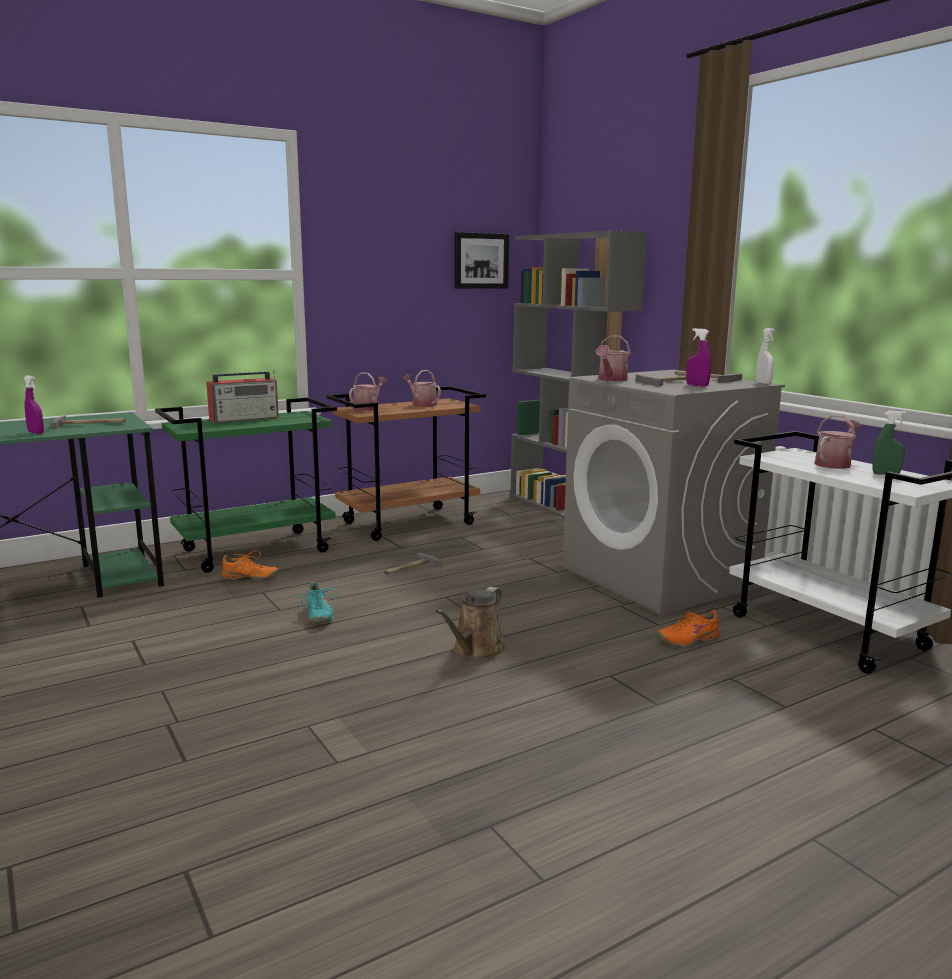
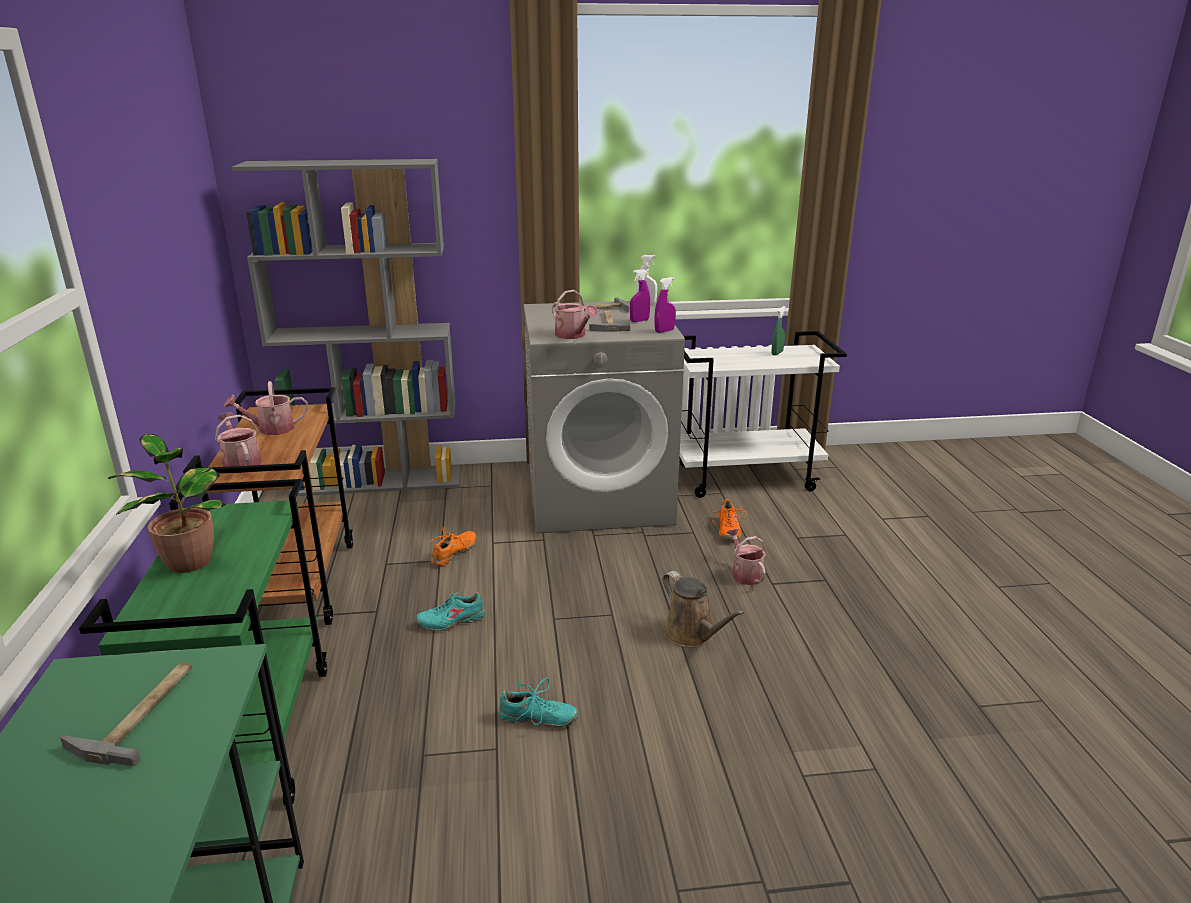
camera: 65 degrees left, 10 degrees up
purple spray bottle [24,375,44,434] -> purple spray bottle moved to [654,277,676,333]
radio [206,370,279,423] -> potted plant [108,434,226,573]
orange shoe [221,550,278,581] -> orange shoe moved to [428,526,477,567]
hammer [384,552,441,575] -> turquoise shoe [416,592,485,631]
picture [454,232,509,289] -> none
watering can [815,415,862,469] -> watering can moved to [727,529,766,585]

